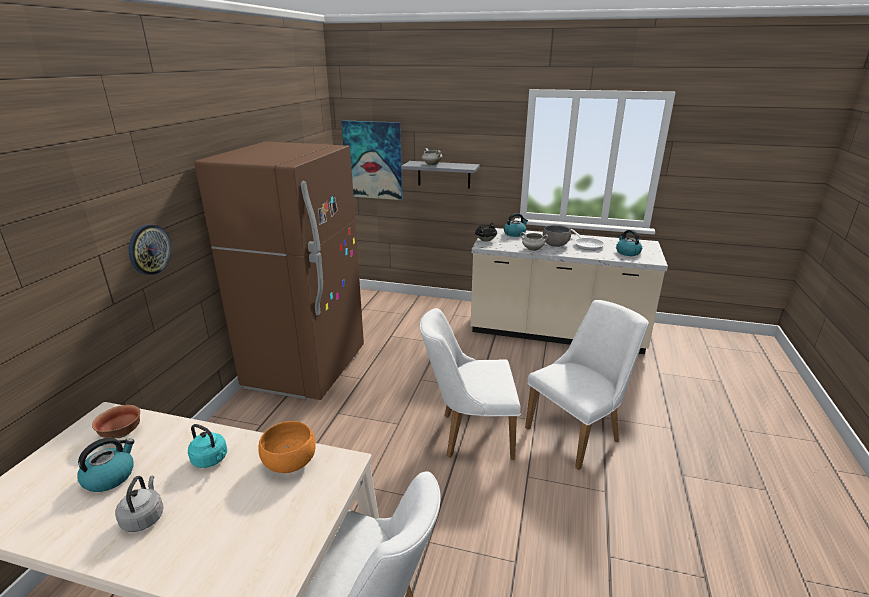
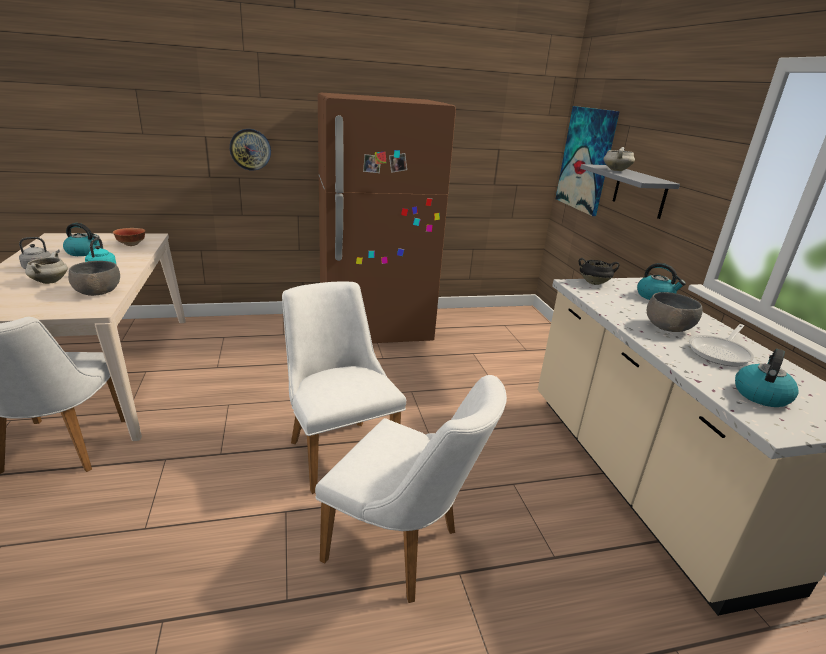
camera: 60 degrees right, 0 degrees up
orange bowl [258,421,316,473] -> grey bowl [68,261,120,296]
white cooking pot [520,232,548,251] -> white cooking pot moved to [25,252,68,284]

